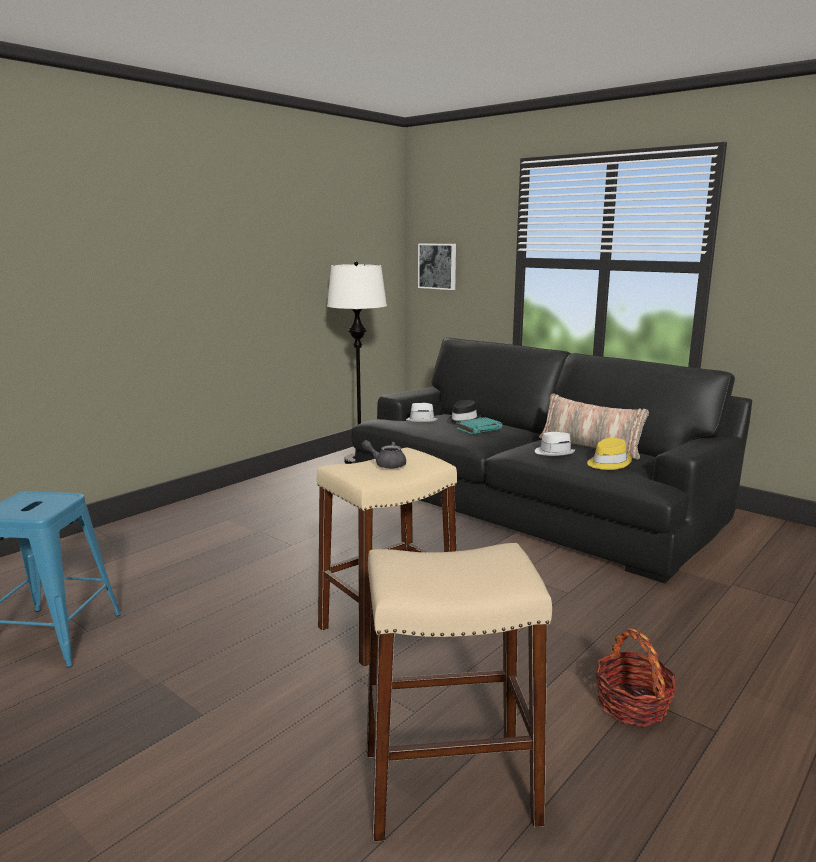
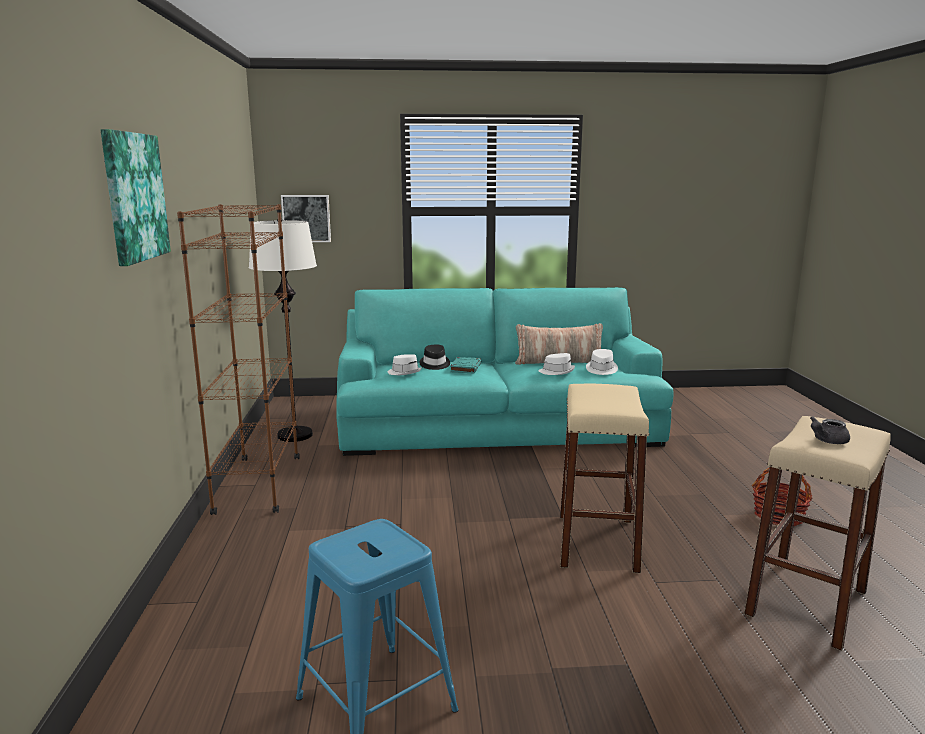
camera: 45 degrees left, 0 degrees up
black sofa [351,338,752,583] -> turquoise sofa [337,287,673,456]
grey teapot [361,440,406,469] -> grey teapot moved to [810,416,850,444]
yellow hat [587,438,632,470] -> white hat [586,349,618,375]
none -> picture [101,129,171,266]
none -> brown bookcase [177,204,300,515]

